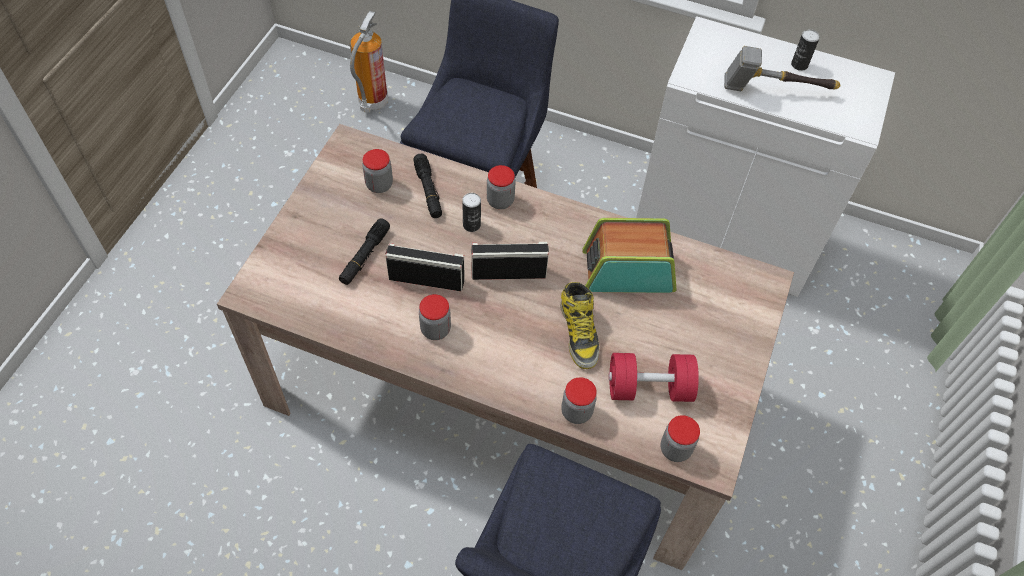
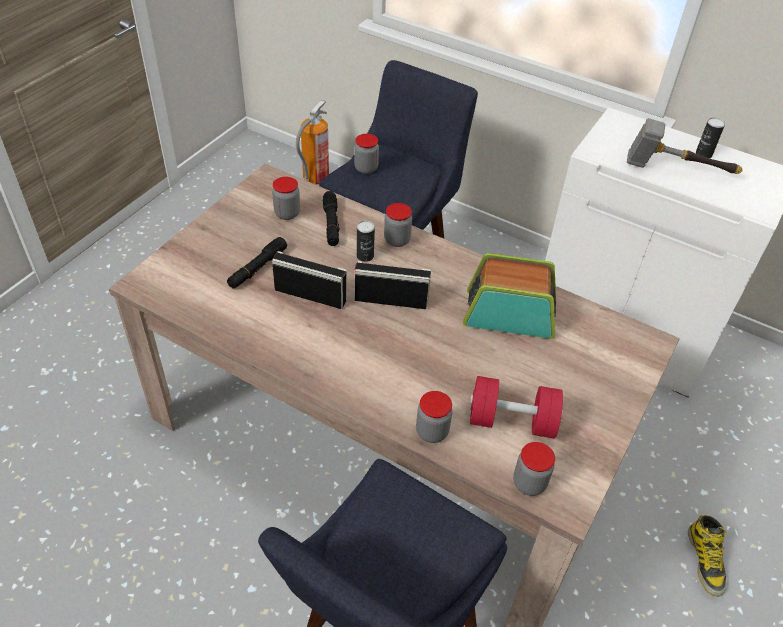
camera: 10 degrees right, 10 degrees down
jar [419,294,451,340] -> jar moved to [354,134,379,174]
boot [560,282,599,369] -> boot moved to [688,515,726,596]

